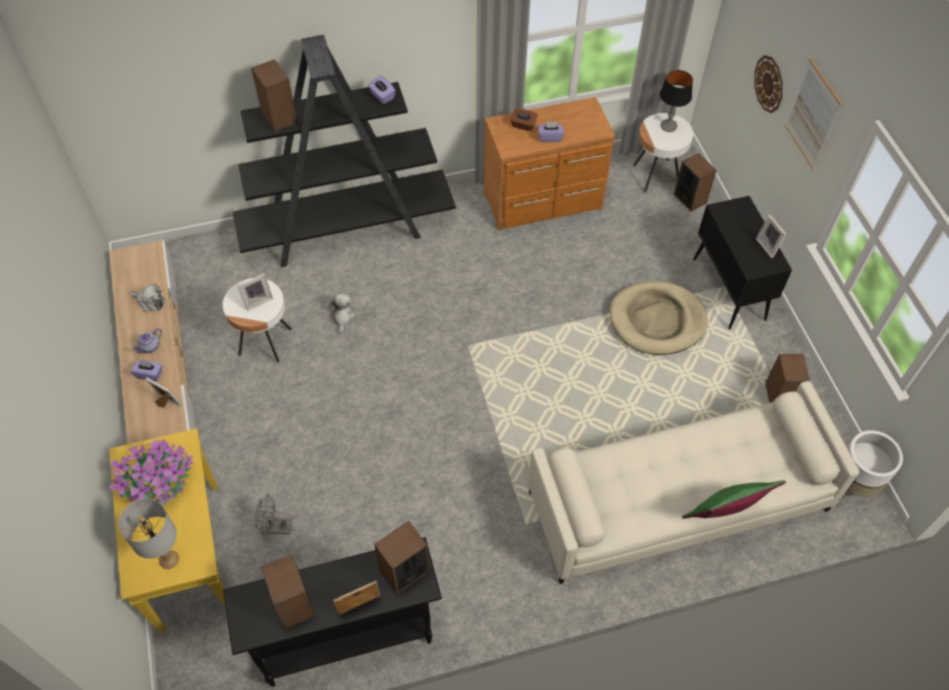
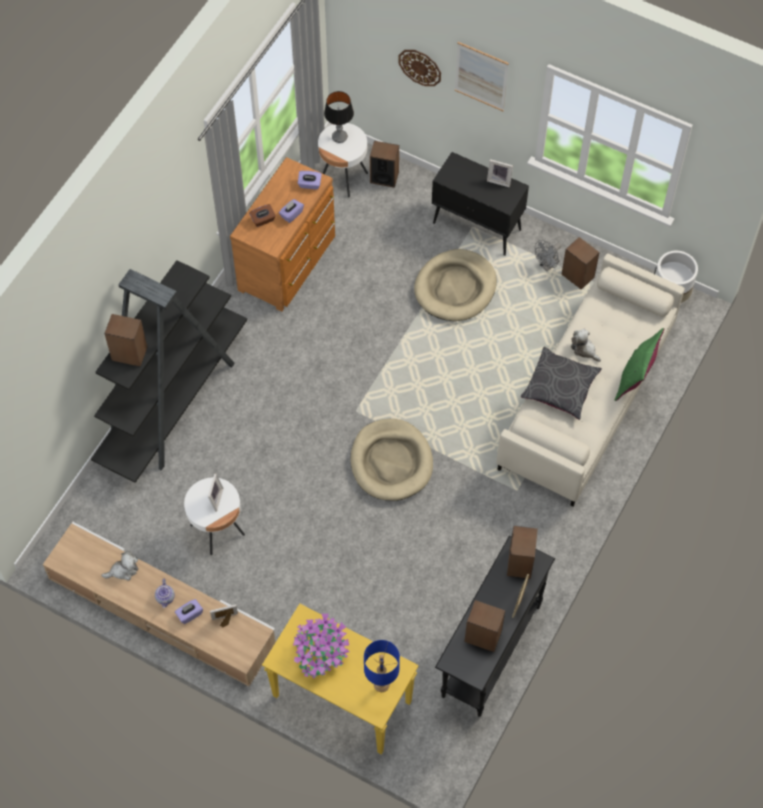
camera: 45 degrees left, 5 degrees up
grey table lamp [118,499,179,569] -> blue table lamp [364,640,400,692]
grey fan [255,494,293,535] -> grey fan moved to [535,240,562,271]
plush toy [329,293,355,334] -> plush toy moved to [571,329,601,362]
purple tissue box [368,75,396,104] -> purple tissue box moved to [298,171,322,189]
none -> beige dog bed [351,419,433,501]
none -> grey pillow [521,347,602,420]

